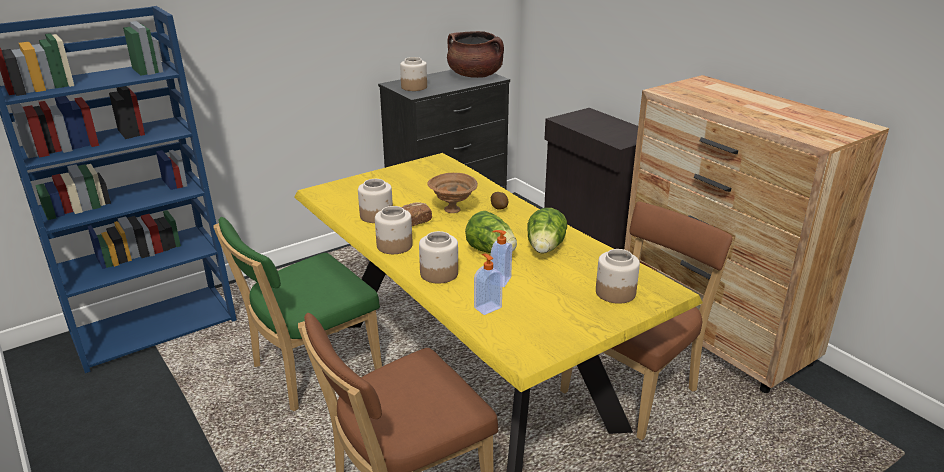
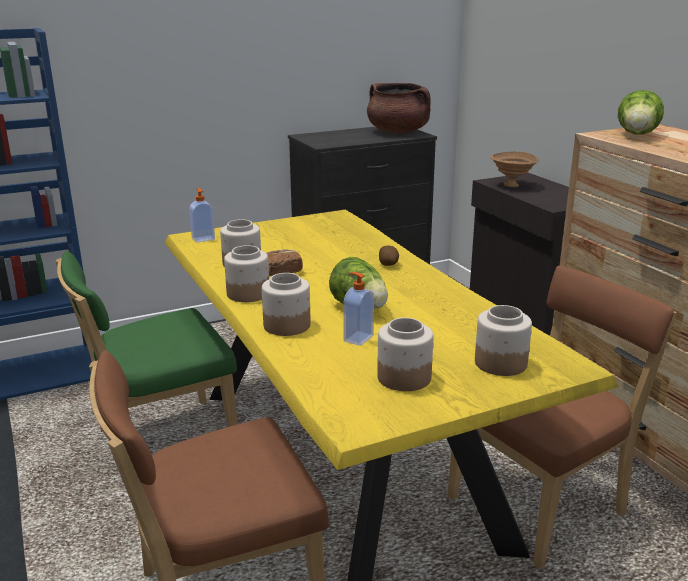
camera: 10 degrees right, 5 degrees down
jar [400,57,427,91] -> jar moved to [377,318,433,391]
brown bowl [427,173,478,213] -> brown bowl moved to [490,152,539,187]
soap dispenser [474,254,503,315] -> soap dispenser moved to [189,188,215,243]
lettuce [527,208,567,253] -> lettuce moved to [618,90,664,135]

